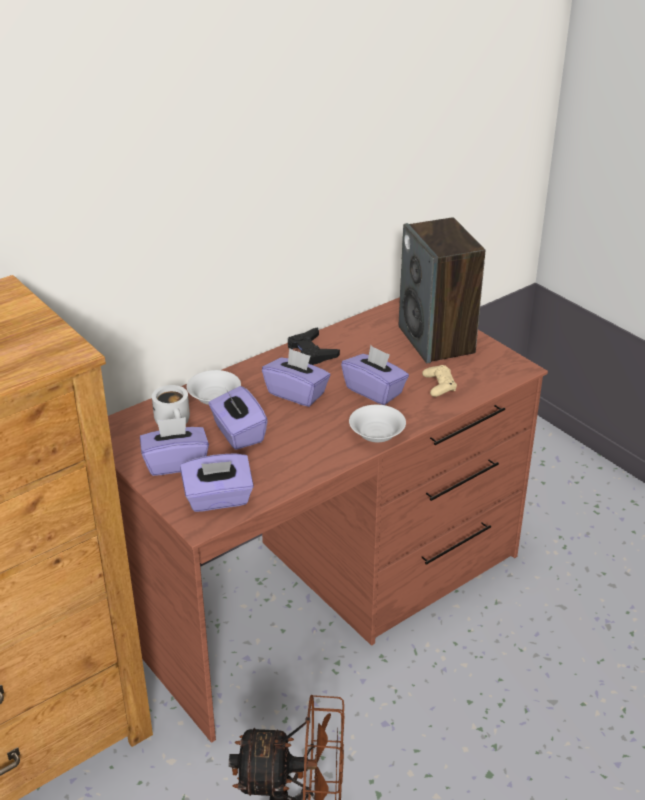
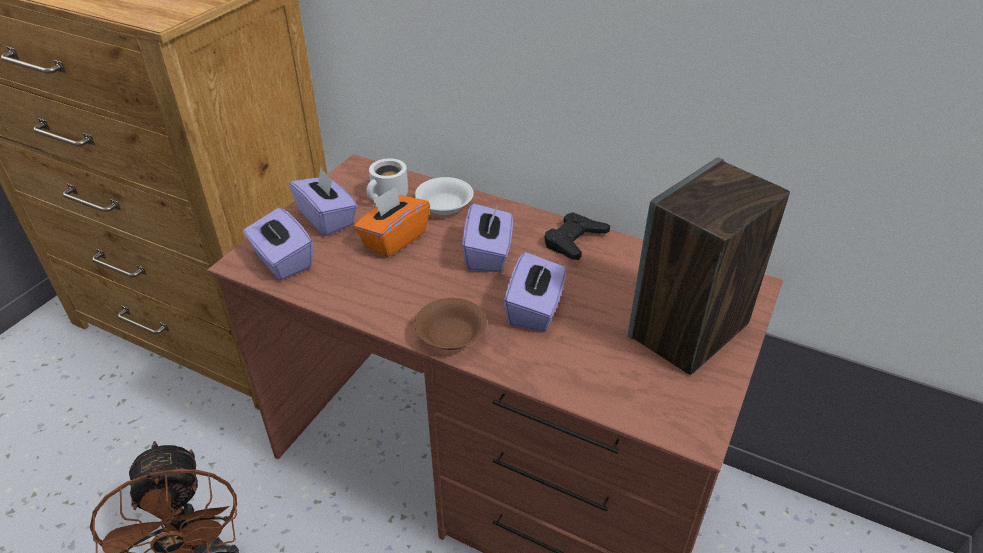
camera: 65 degrees right, 5 degrees up
purple tissue box [208,386,268,450] -> orange tissue box [354,187,430,258]
white bowl [349,405,406,442] -> brown bowl [414,298,487,350]
beige game controller [422,365,457,397] -> none

